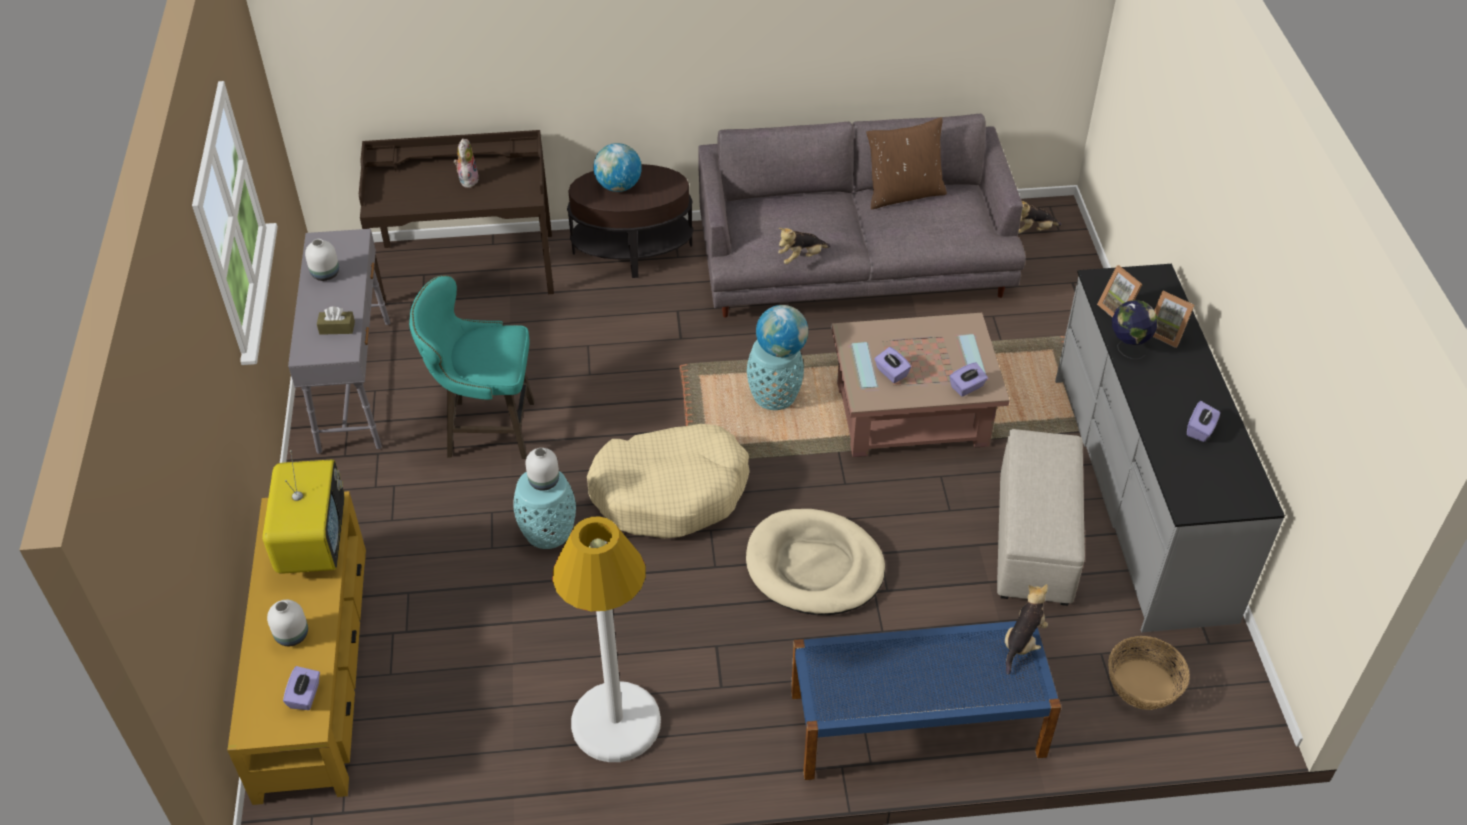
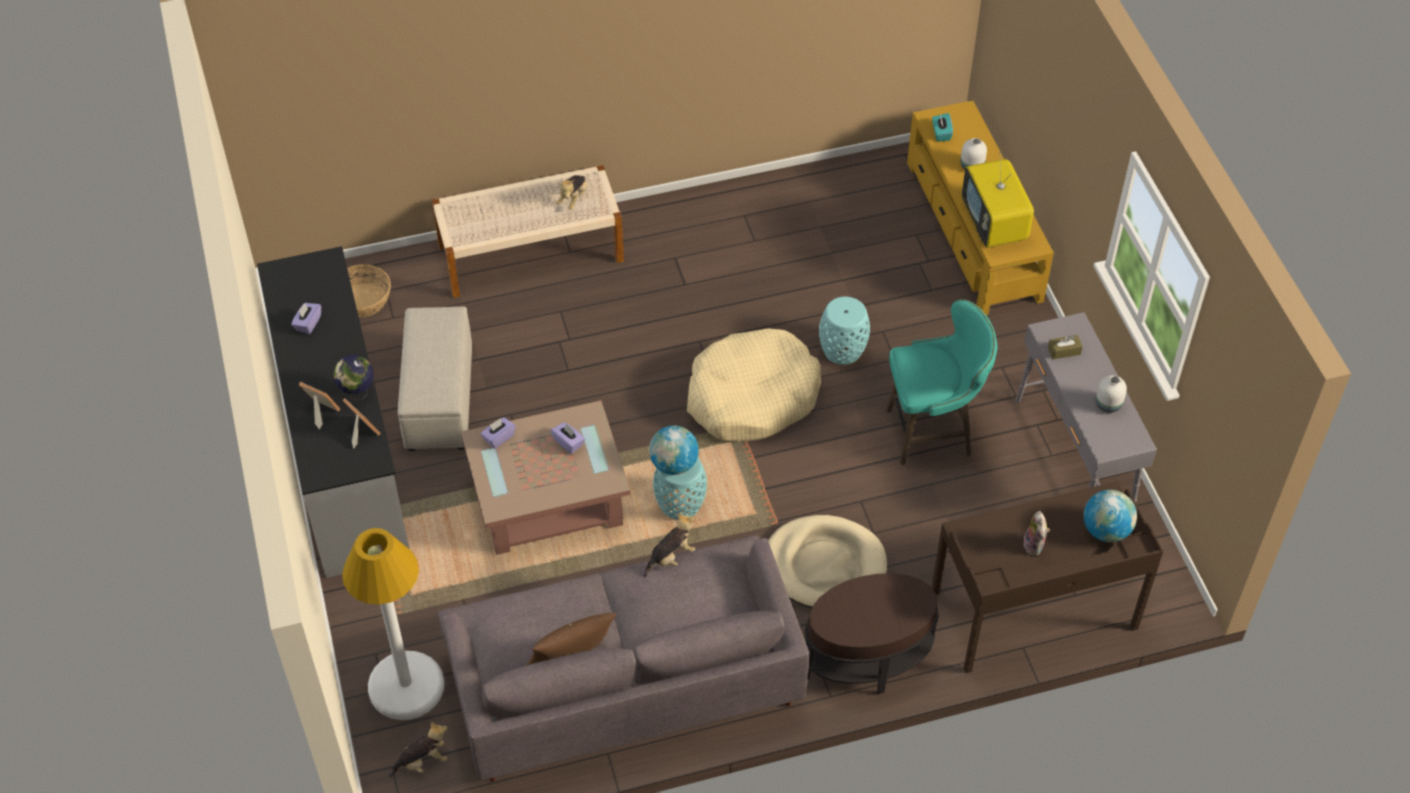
camera: 170 degrees right, 5 degrees up
purple tissue box [283,666,320,710] -> turquoise tissue box [932,113,953,141]
white vase [526,448,559,491] -> none
white floor lamp [553,517,661,762] -> white floor lamp moved to [342,528,444,720]
globe [593,143,642,192] -> globe moved to [1083,490,1137,542]
beige dog bed [746,509,885,615] -> beige dog bed moved to [768,515,887,608]
blue bench [791,621,1061,780] -> beige bench [432,165,624,298]
plush toy [1005,584,1048,675] -> plush toy moved to [556,175,587,210]

